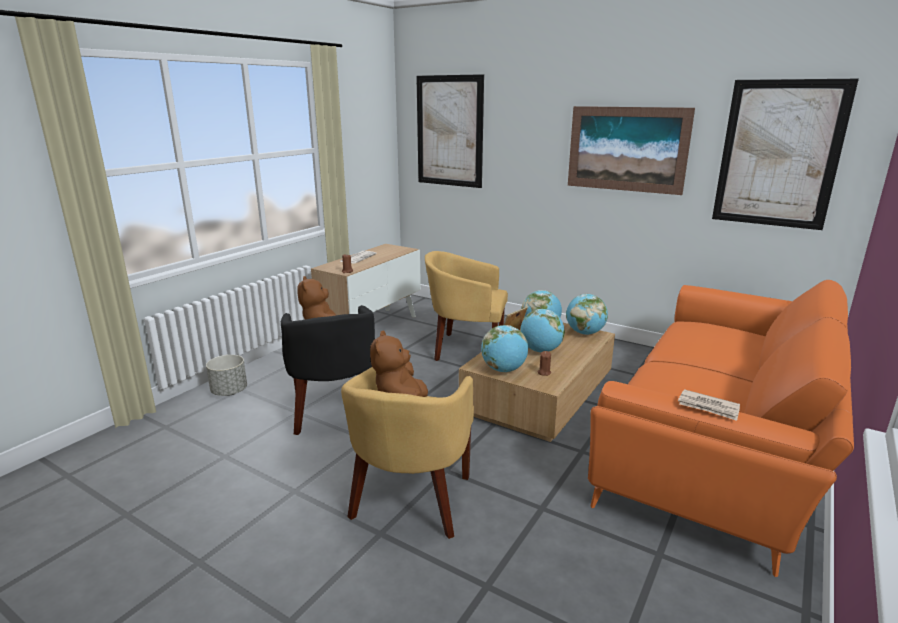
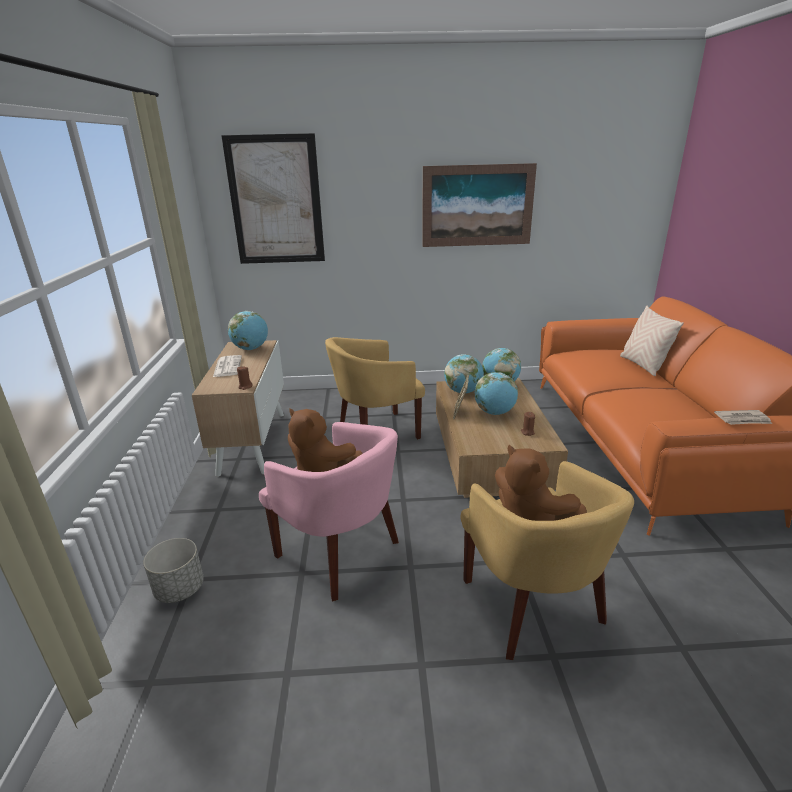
camera: 35 degrees left, 5 degrees up
black armchair [281,305,375,435] -> pink armchair [259,422,399,602]
globe [481,325,528,372] -> globe moved to [228,311,268,350]
picture [712,79,859,230] -> none
none -> beige pillow [620,306,684,376]

